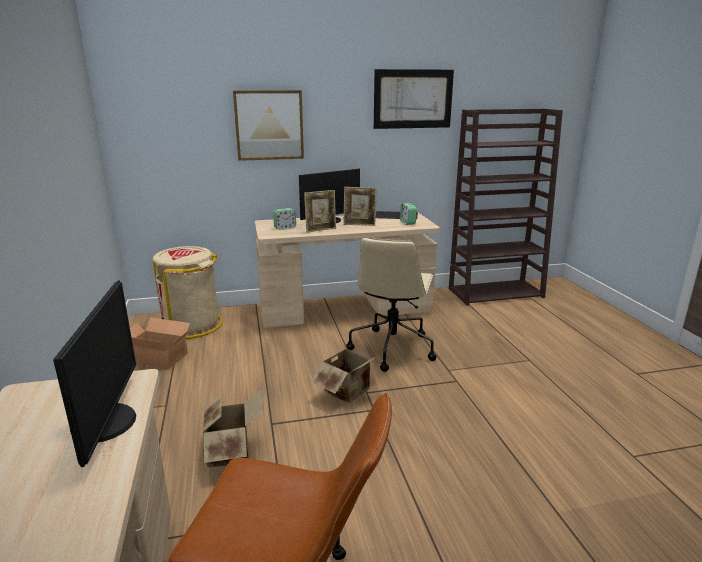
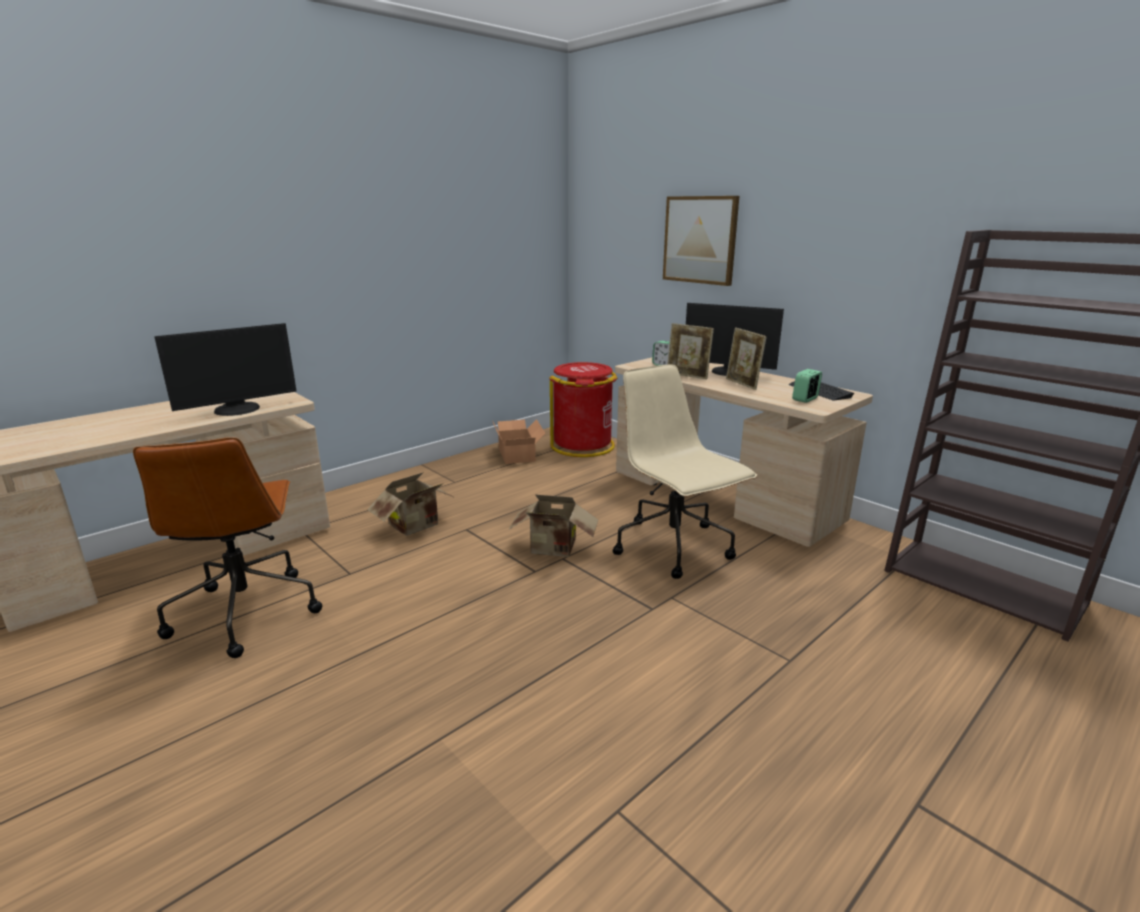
camera: 60 degrees right, 0 degrees up
beige trash can [153,246,223,339] -> red trash can [550,362,617,457]
beige office chair [346,237,436,372] -> beige office chair turned 75 degrees clockwise [613,365,757,579]
picture [374,69,454,129] -> none

